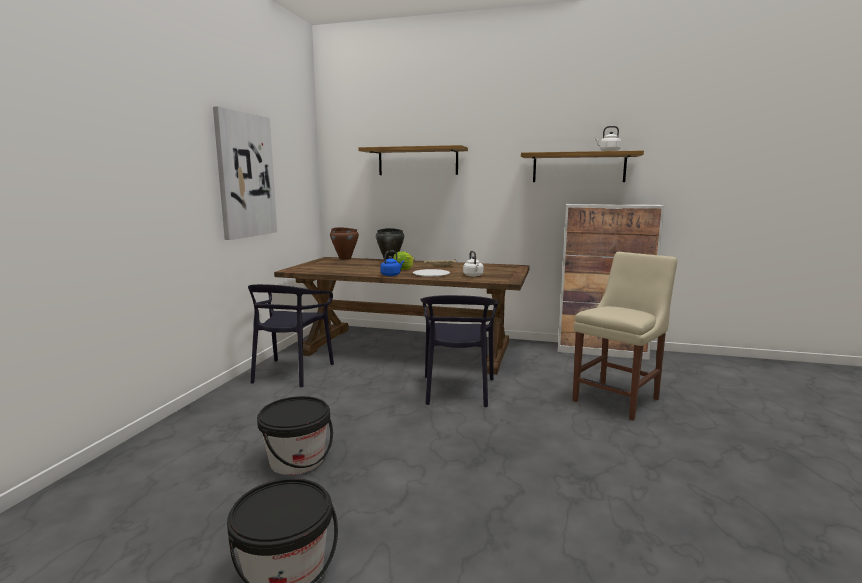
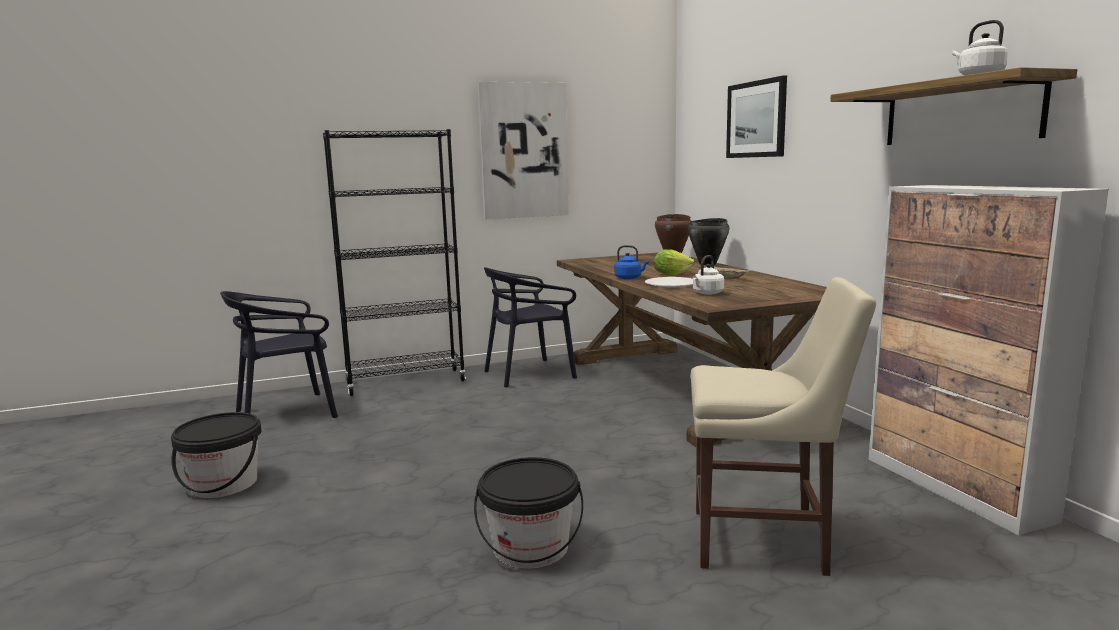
camera: 55 degrees right, 0 degrees up
black bucket [257,396,333,475] -> black bucket moved to [474,457,583,568]
shelf [358,145,468,175] -> picture [726,76,787,158]
black chair [420,295,499,407] -> black chair moved to [220,291,338,418]
none -> black bookcase [323,129,466,396]

